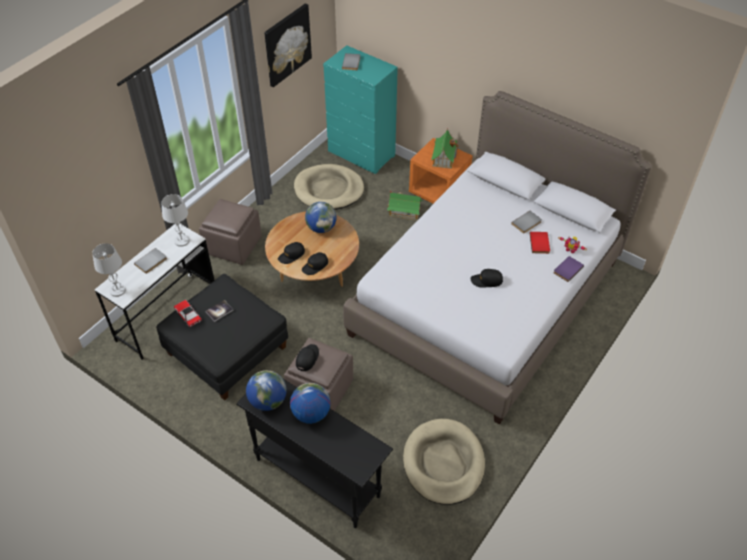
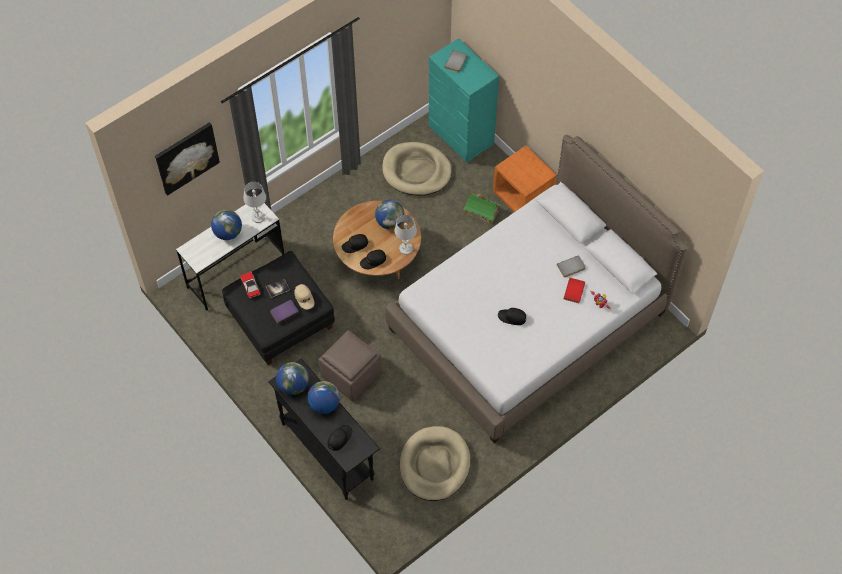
camera: 15 degrees right, 10 degrees up
white table lamp [92,243,126,297] -> white table lamp moved to [394,215,417,255]
grey book [134,248,167,274] -> globe [211,210,242,240]
brown ottoman [199,199,261,265] -> none
picture [264,3,312,87] -> picture moved to [155,122,220,196]
black cap [296,344,319,371] -> black cap moved to [328,425,352,451]
toy house [431,129,459,169] -> none
purple book [554,256,584,282] -> purple book moved to [270,300,299,324]
none -> beige cap [295,284,314,310]

